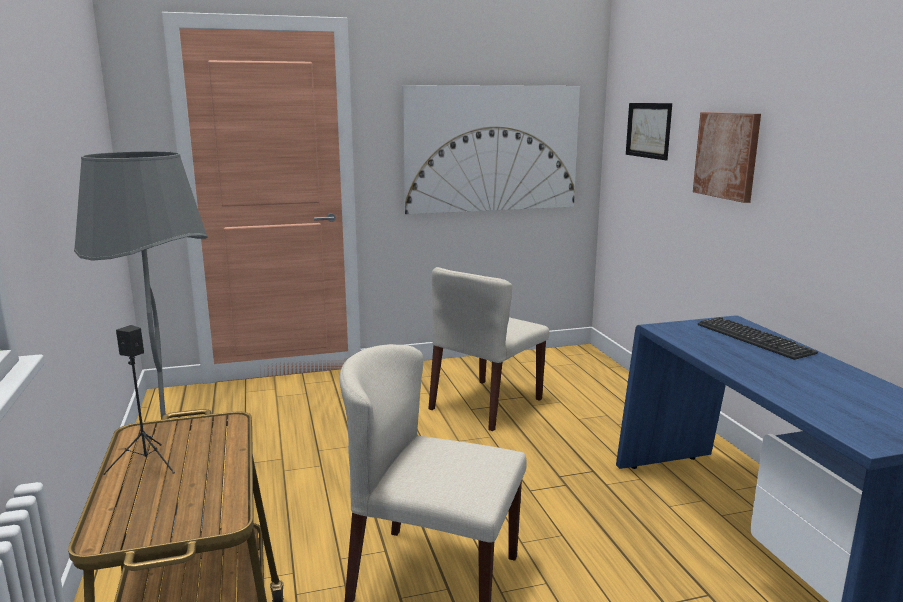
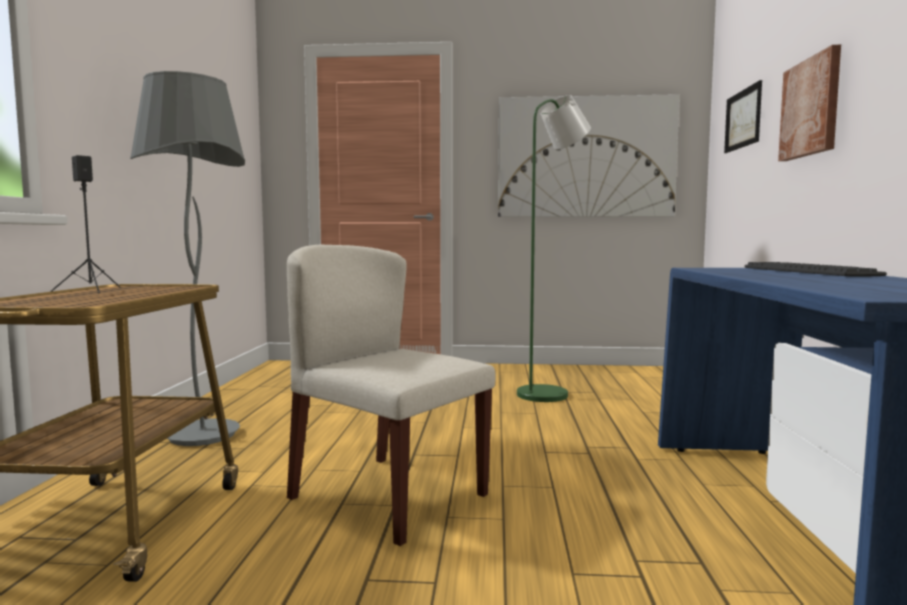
camera: 20 degrees right, 10 degrees down
beige chair [428,267,549,431] -> green floor lamp [517,95,591,402]

